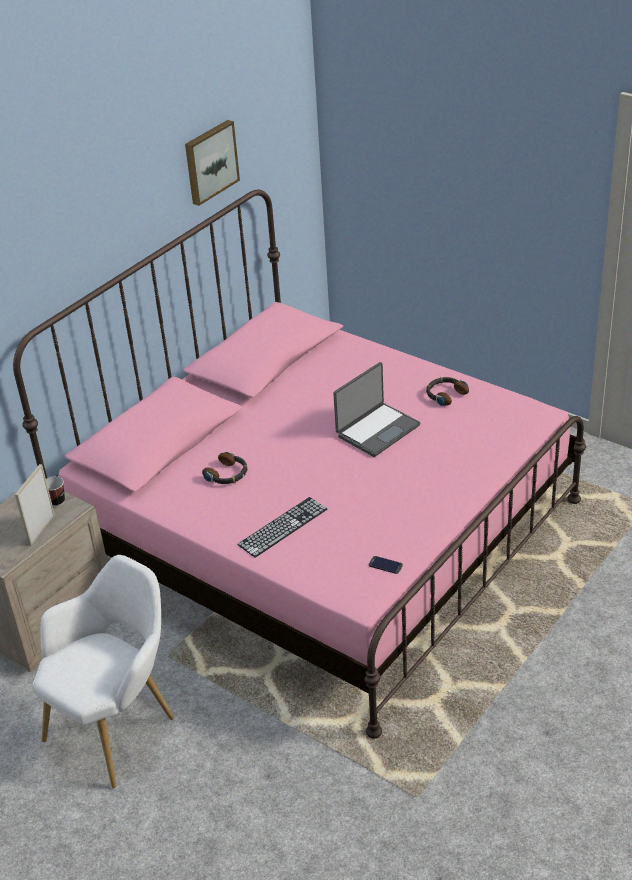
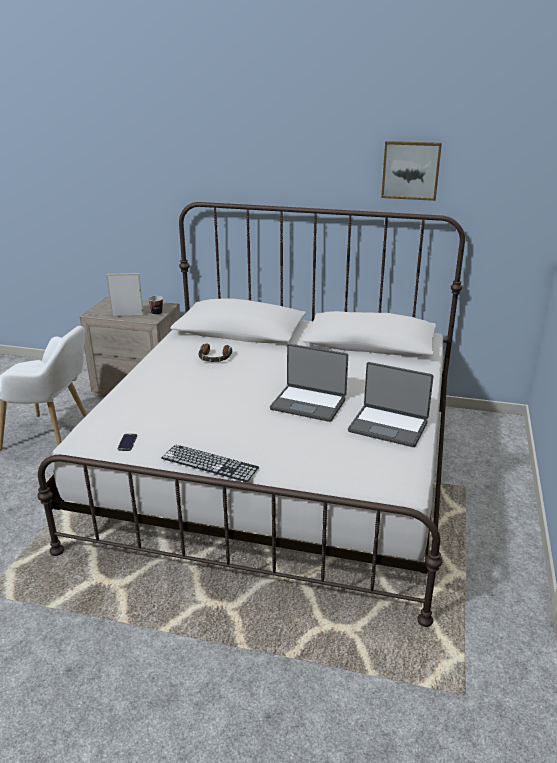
camera: 65 degrees right, 10 degrees down
pink bed [13,190,586,739] -> white bed [37,202,465,627]
keyboard [237,497,327,558] -> keyboard moved to [161,445,259,482]
headphones [426,377,469,406] -> laptop [348,362,434,447]

